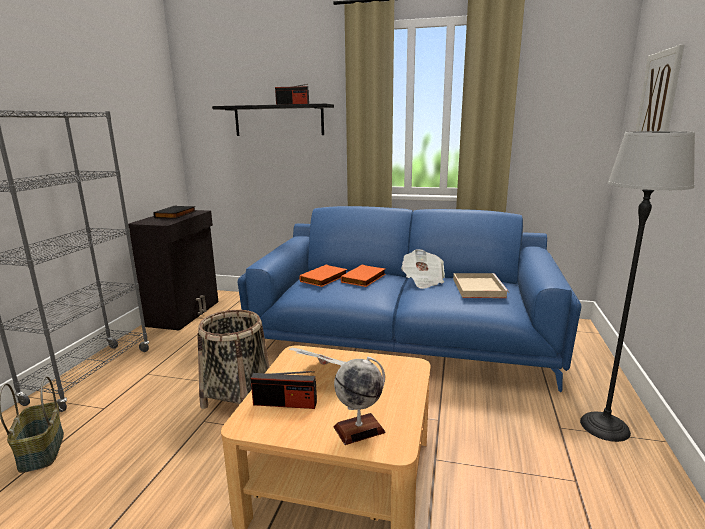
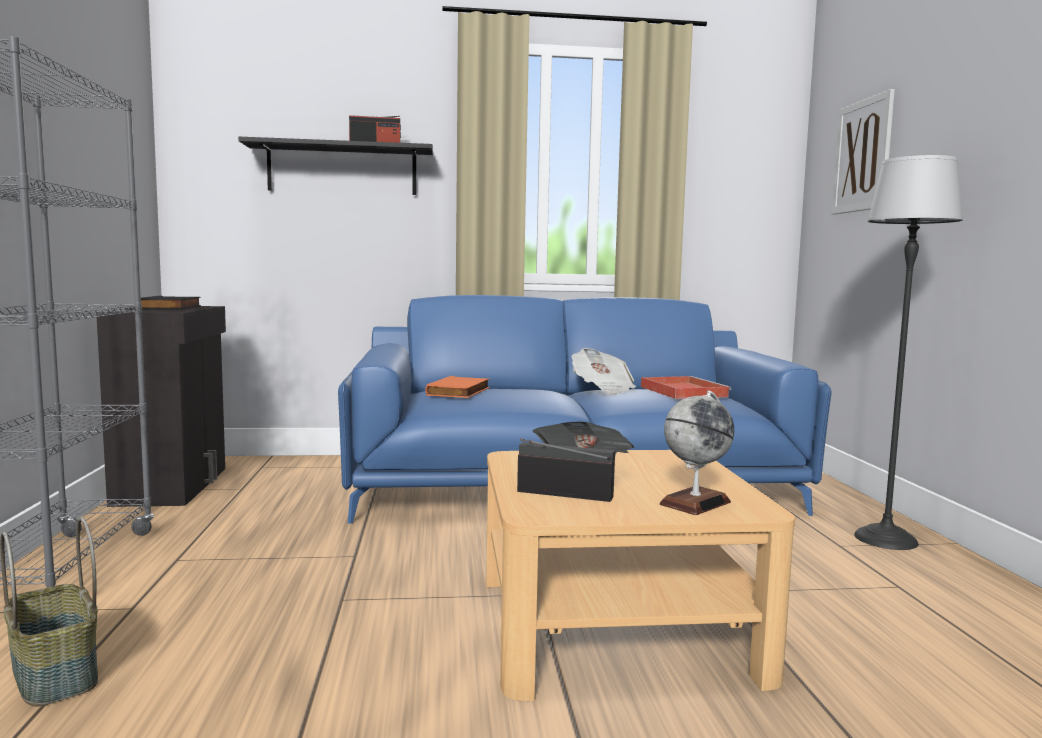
camera: 20 degrees left, 10 degrees down
basket [197,310,270,409] -> none
radio [251,371,317,409] -> radio turned 150 degrees counterclockwise [517,438,615,502]
orange book [341,265,386,287] -> none
beige tray [453,273,509,298] -> red tray [641,376,731,399]

